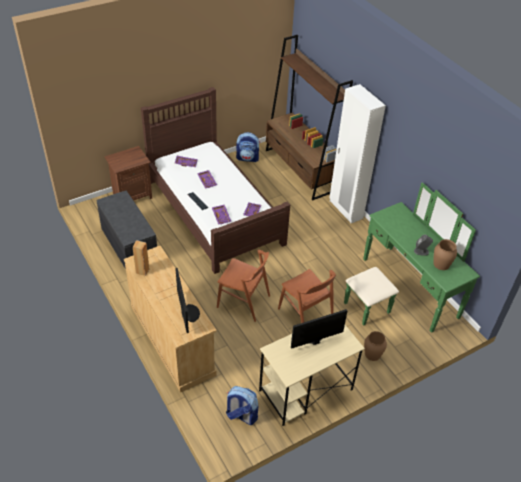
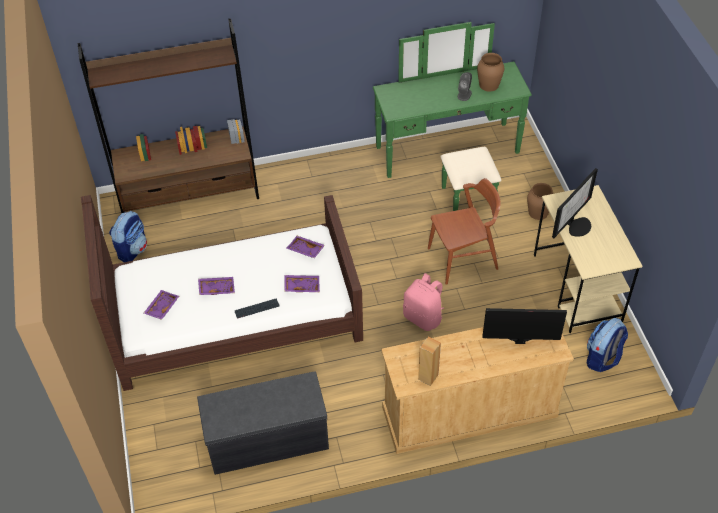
camera: 70 degrees left, 5 degrees up
brown nightstand [104,146,152,201] -> none
brown chair [217,250,270,322] -> pink backpack [403,273,444,331]
monitor [291,309,347,349] -> monitor turned 135 degrees counterclockwise [552,168,598,238]
white wardrobe [330,84,386,223] -> none

